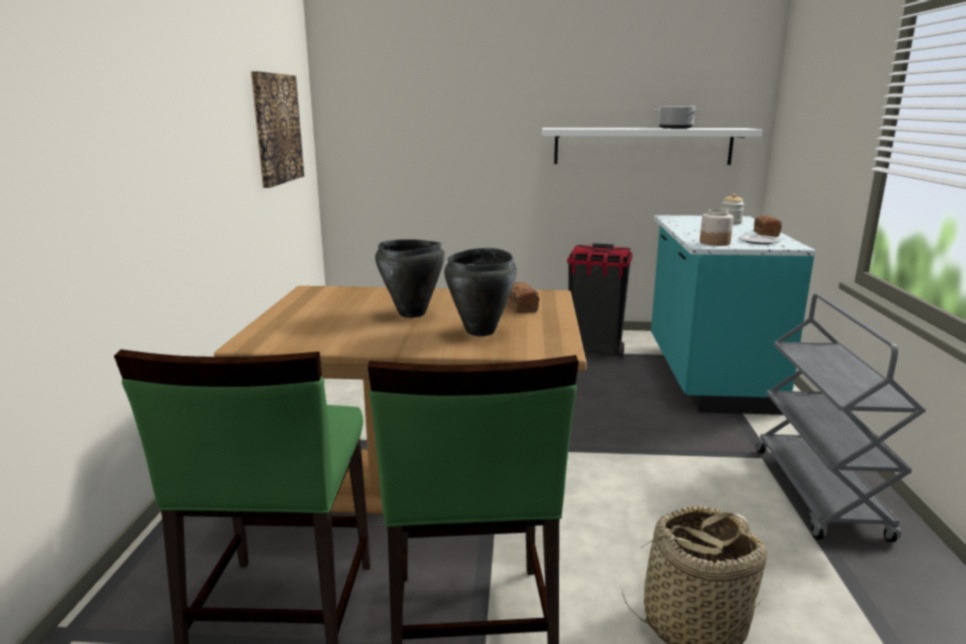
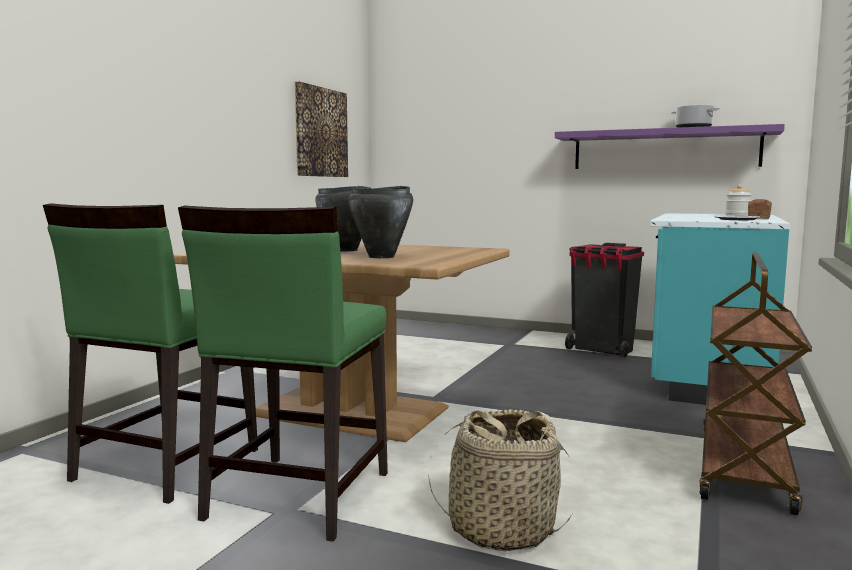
camera: 20 degrees right, 10 degrees down
bread [507,282,540,313] -> none
white shelf [542,128,763,165] -> purple shelf [555,124,785,169]
jar [700,209,734,246] -> none
grey cart [757,294,926,542] -> brown cart [699,252,812,516]

